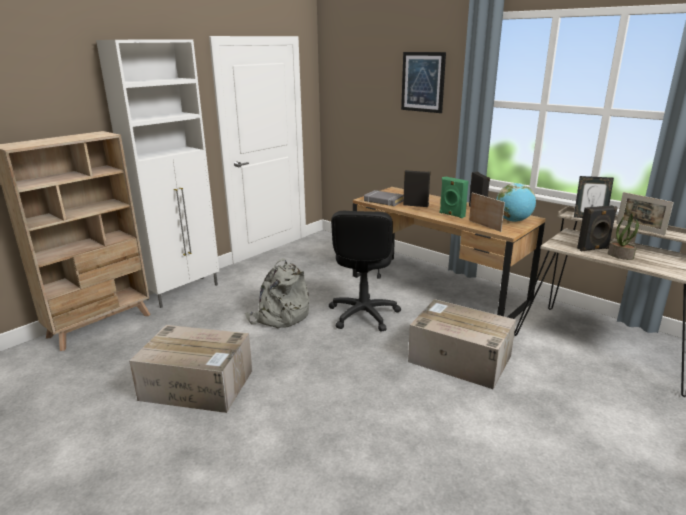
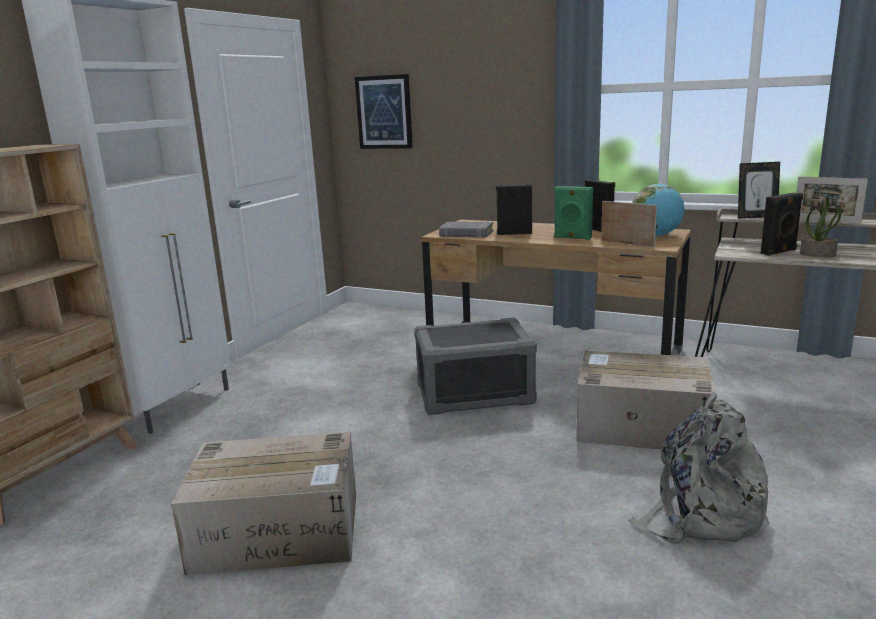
camera: 15 degrees left, 5 degrees down
grey backpack [245,258,310,328] -> grey backpack moved to [628,392,769,544]
black office chair [329,211,401,331] -> grey storage box [414,317,537,415]
picture [401,52,446,113] -> picture moved to [355,74,413,149]

